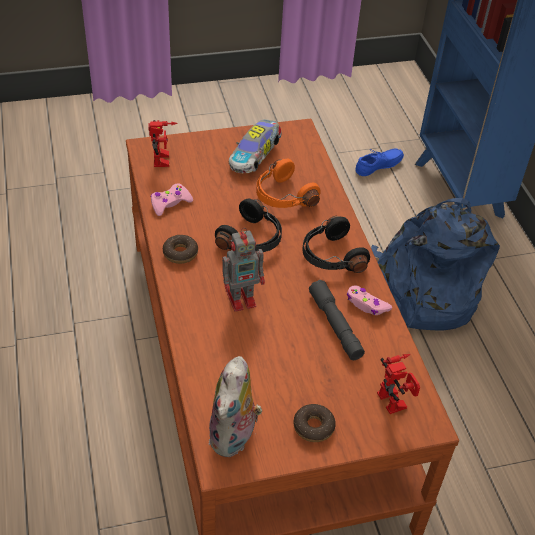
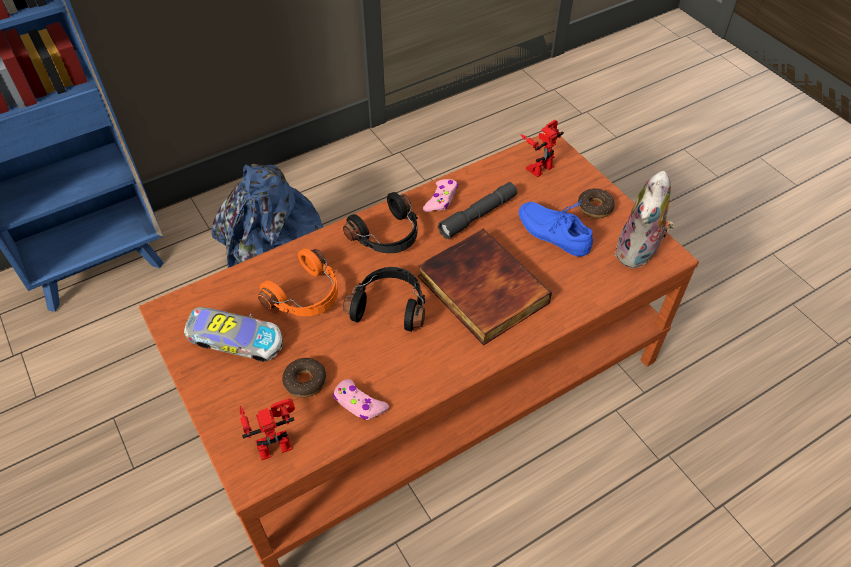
camera: 105 degrees left, 5 degrees up
donut [163,235,198,264] -> donut moved to [282,358,326,398]
plush toy [208,356,262,457] -> plush toy turned 120 degrees clockwise [615,171,674,269]
toy robot [222,228,265,312] -> book [418,229,552,345]
blue shoe [355,148,404,176] -> blue shoe moved to [519,200,593,257]

